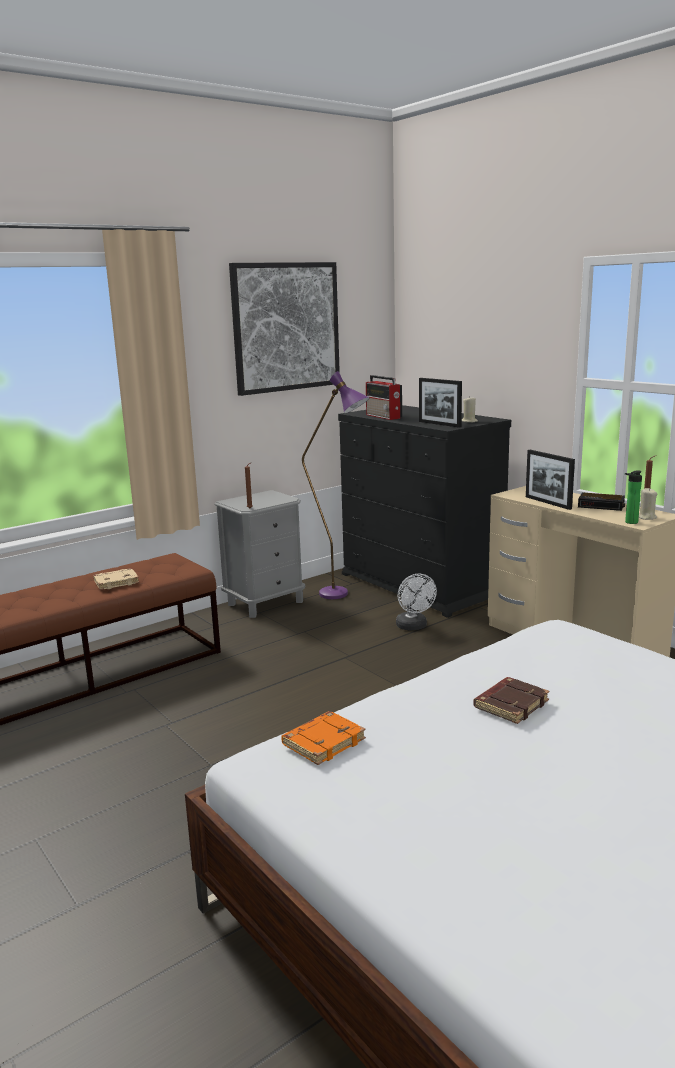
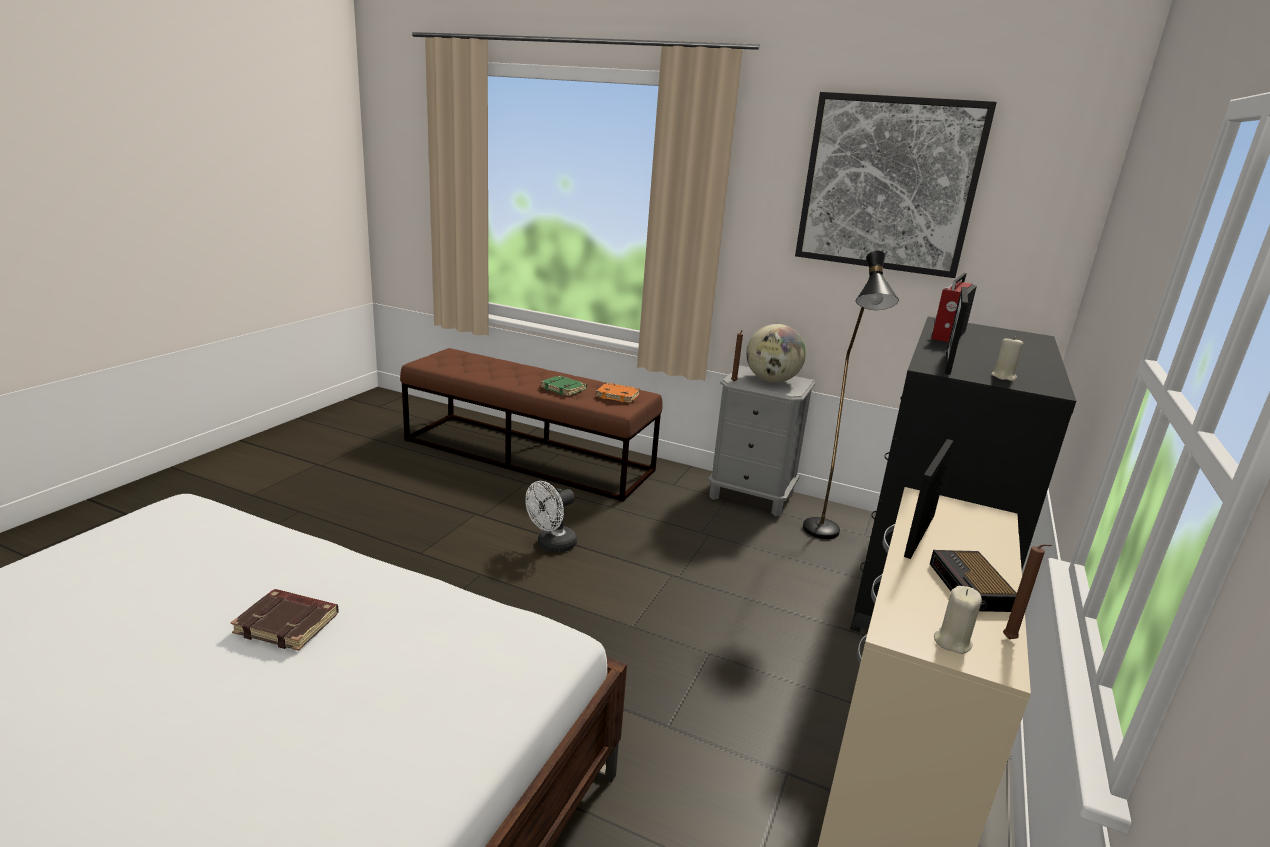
camera: 60 degrees right, 5 degrees up
beige book [93,568,139,590] -> green book [540,375,587,396]
orange book [281,711,366,765] -> orange book moved to [596,383,640,403]
purple floor lamp [302,371,370,599] -> black floor lamp [803,251,899,539]
white fan [396,574,437,631] -> white fan moved to [525,481,577,553]
bottle [625,471,642,524] -> none
none -> globe [746,324,806,383]

